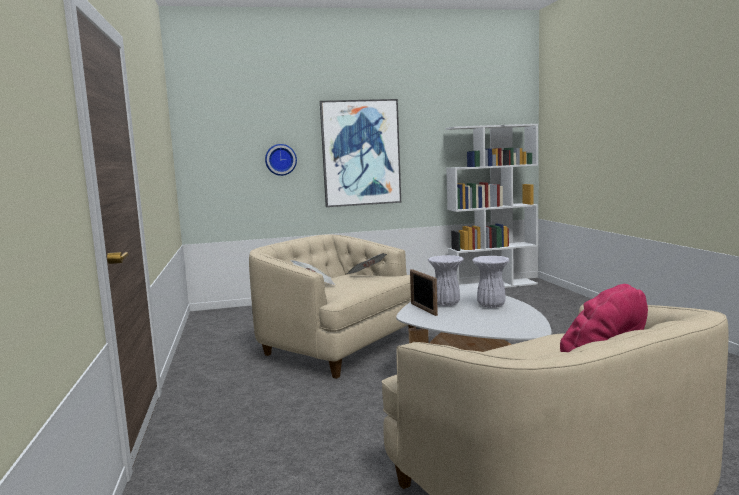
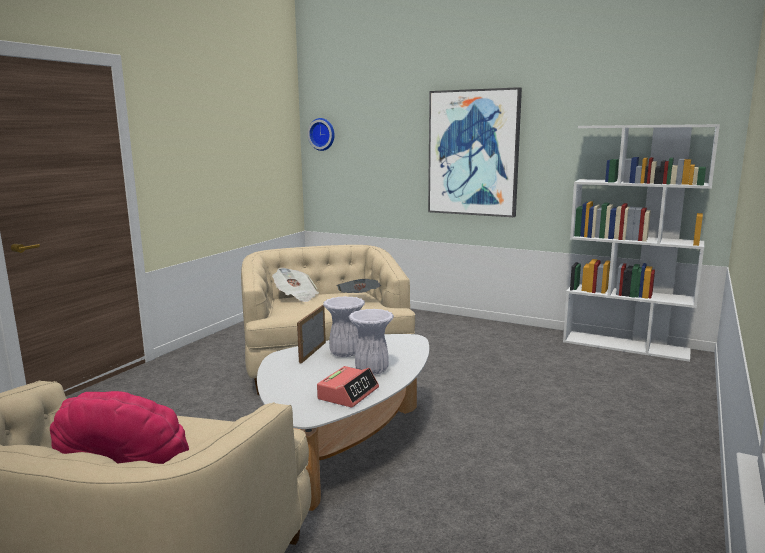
camera: 40 degrees right, 5 degrees up
wall clock [265,144,297,176] -> wall clock moved to [307,118,335,151]
none -> alarm clock [317,366,379,408]

